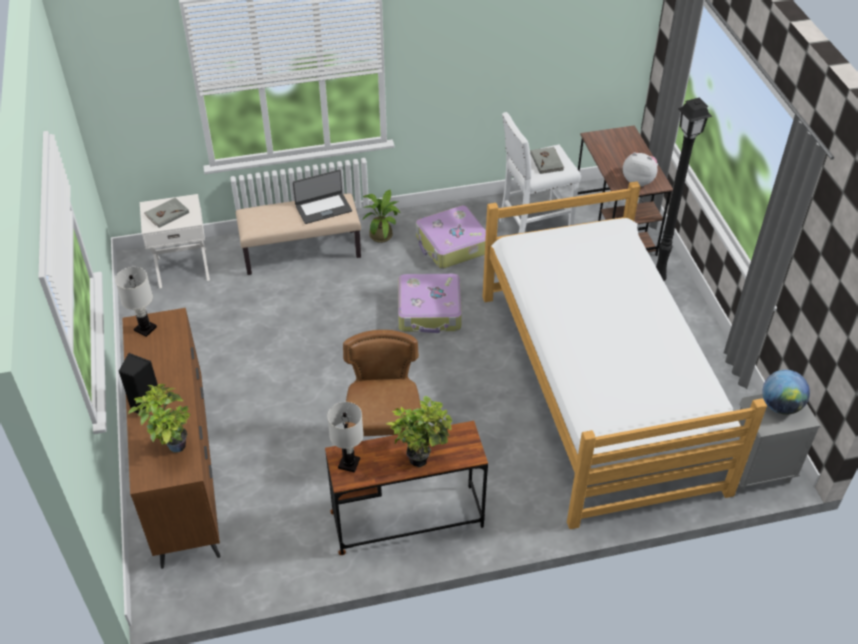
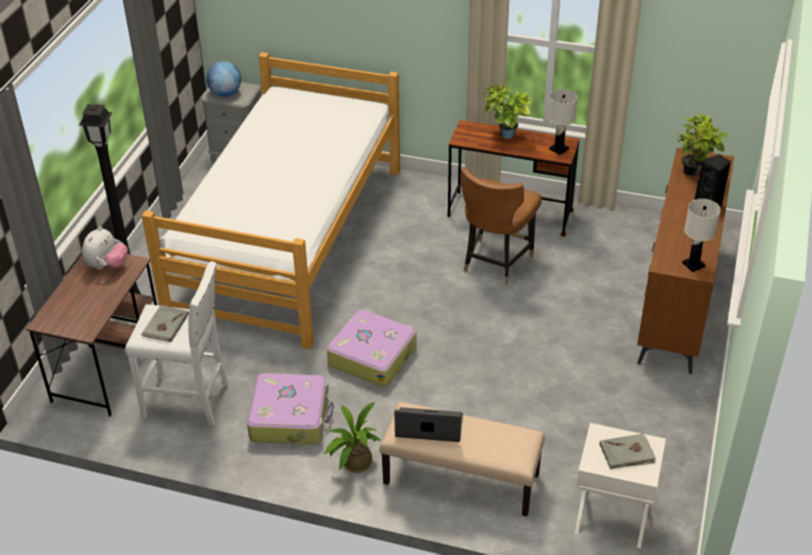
camera: 150 degrees left, 5 degrees down
plush toy [623,152,658,187] -> plush toy turned 120 degrees counterclockwise [82,227,128,270]

